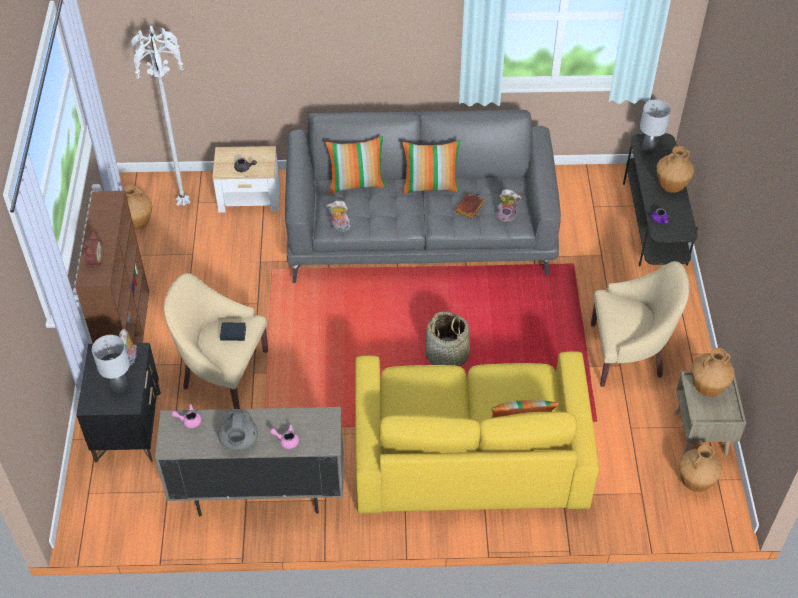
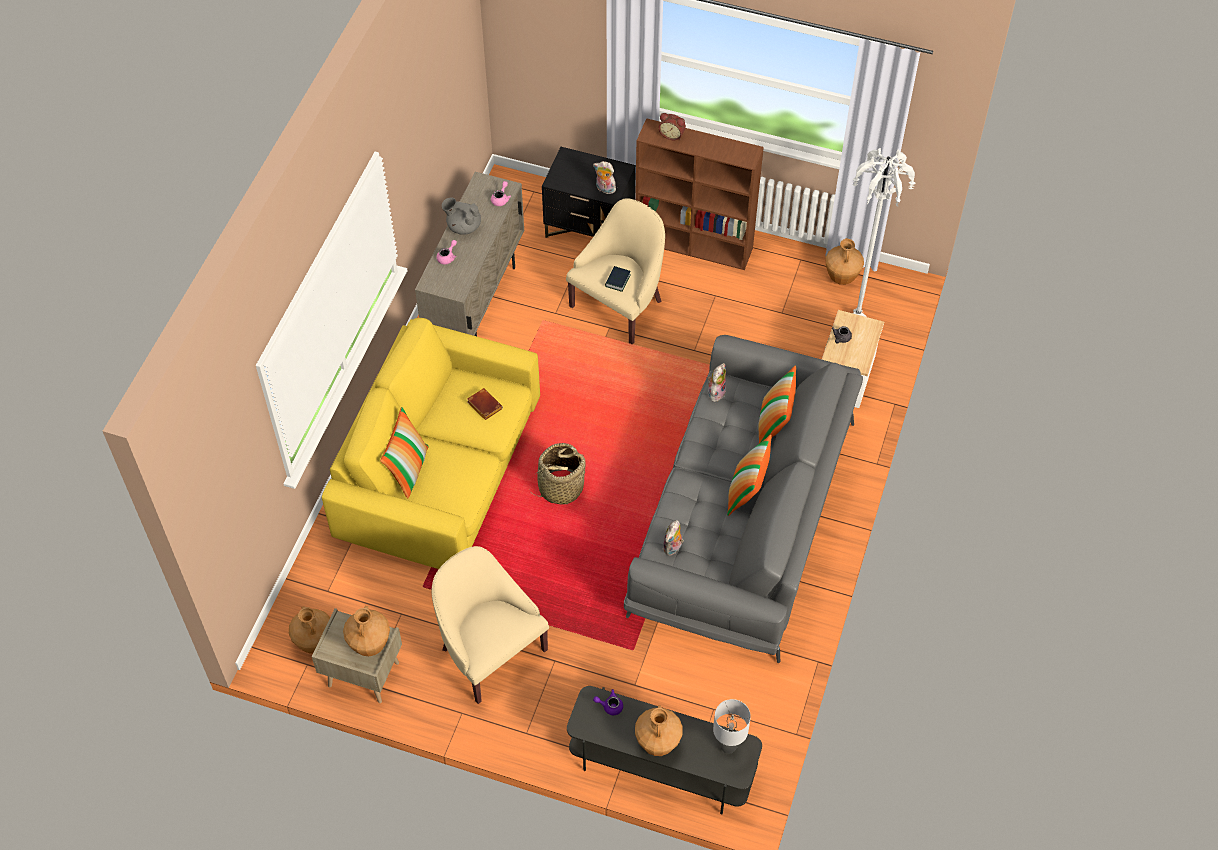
camera: 110 degrees right, 5 degrees up
grey table lamp [92,335,130,393] -> none
brown book [455,193,484,219] -> brown book moved to [467,388,503,420]
beige armchair [591,261,689,387] -> beige armchair turned 120 degrees clockwise [431,546,549,704]

